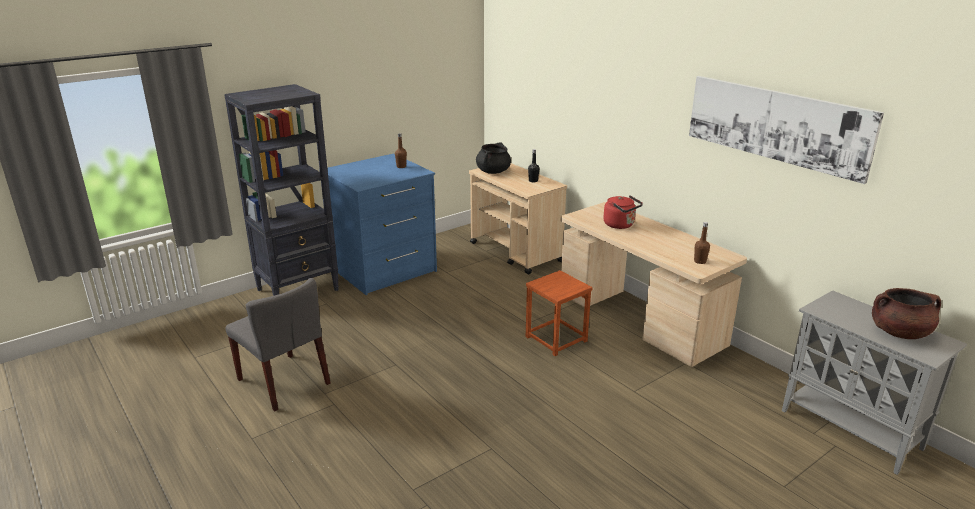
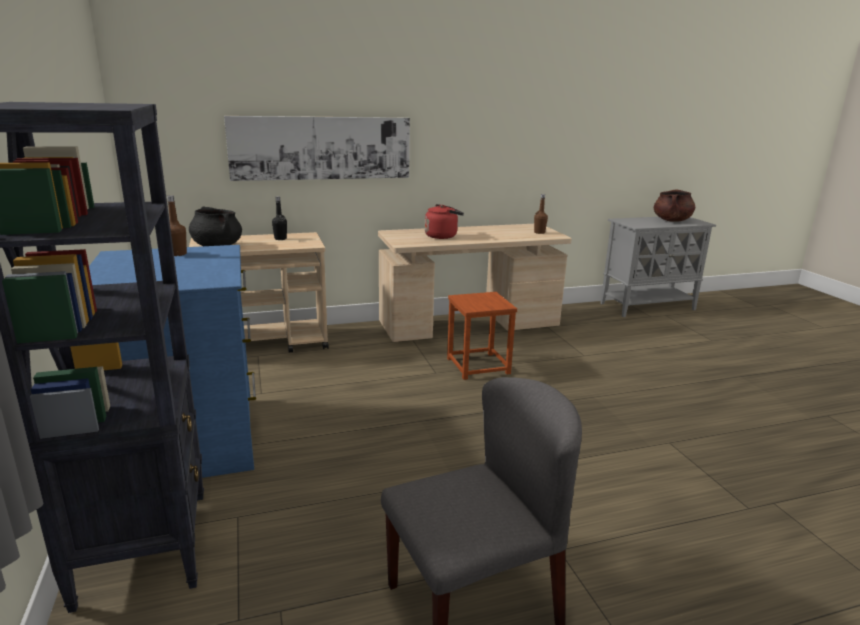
camera: 70 degrees left, 5 degrees down
picture [689,76,884,184] -> picture moved to [224,116,410,181]

